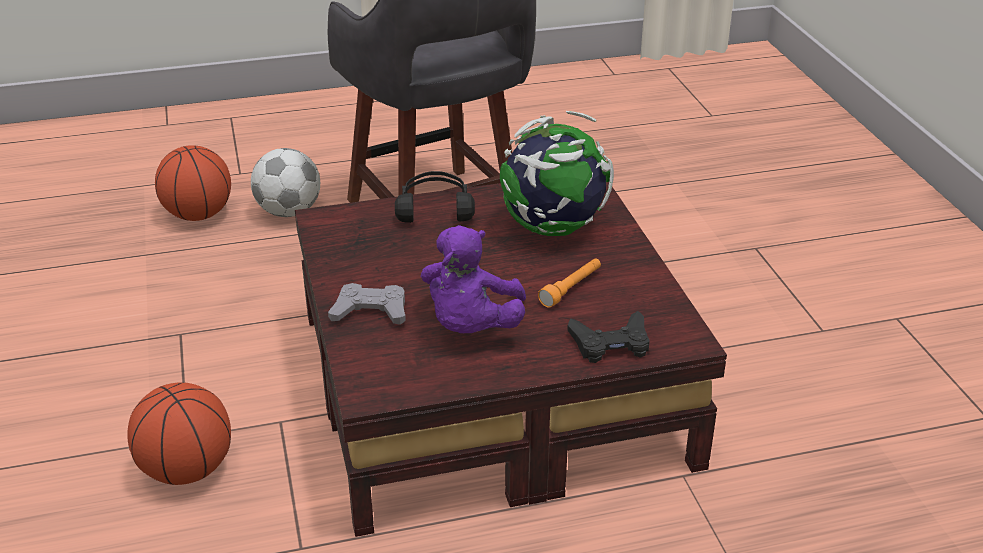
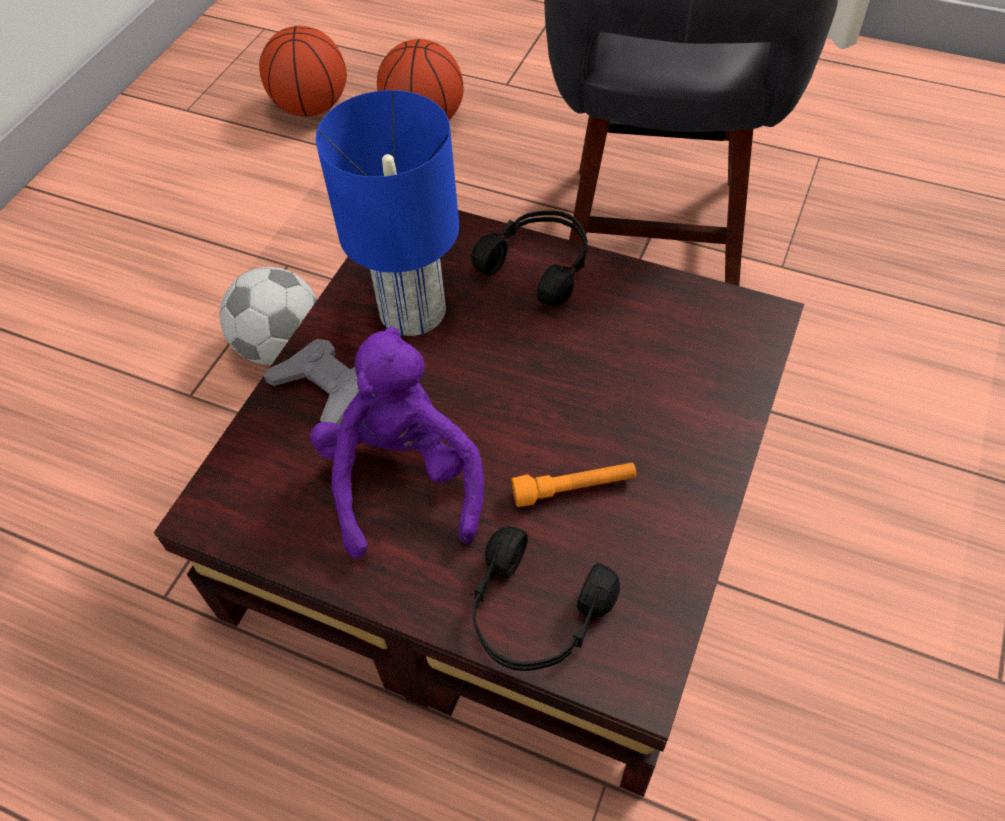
camera: 40 degrees right, 20 degrees up
basketball [127,382,231,485] -> basketball moved to [259,26,347,117]
football [251,148,320,217] -> football moved to [220,267,317,365]
purple plush toy [421,225,526,333] -> purple plush toy turned 120 degrees clockwise [310,326,484,559]
globe [500,111,614,236] -> none
black game controller [567,311,650,363] -> black headphones [472,526,620,671]
none -> blue table lamp [316,90,459,336]

